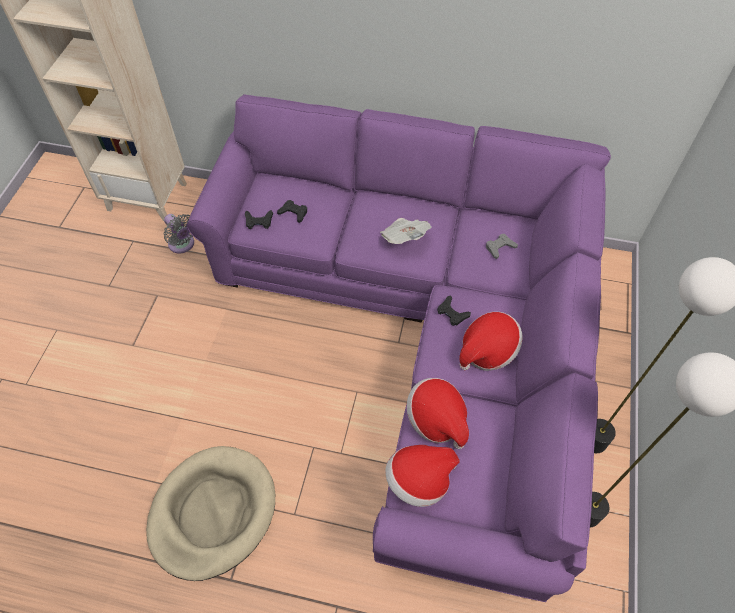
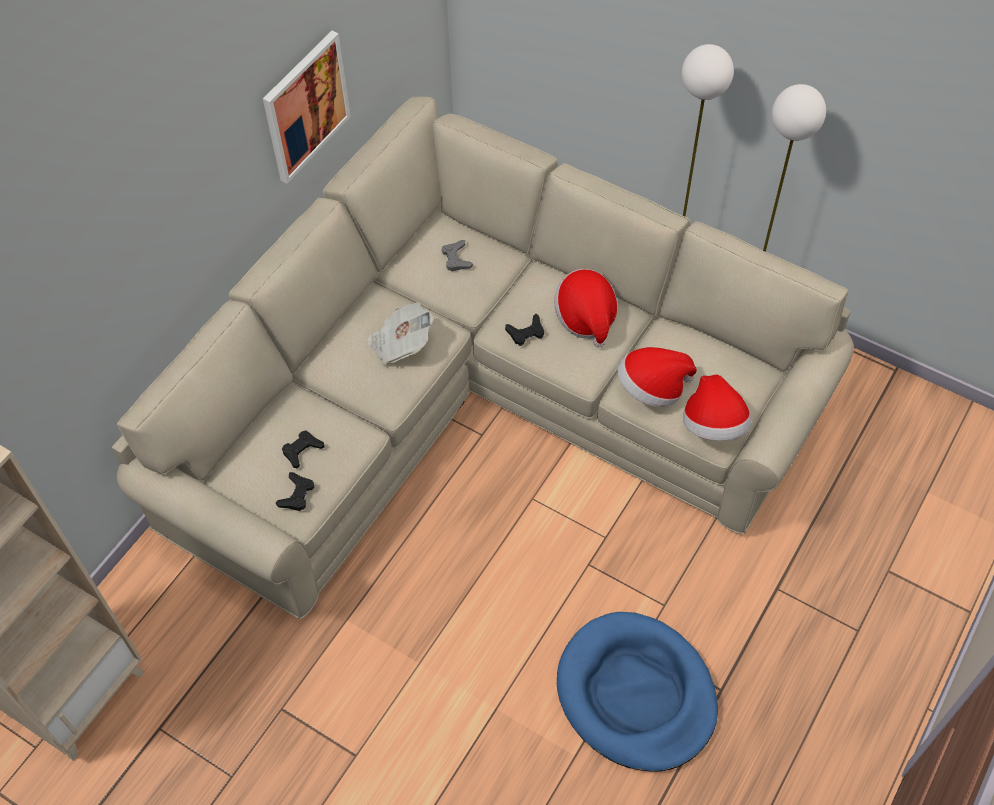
camera: 70 degrees left, 0 degrees up
beige dog bed [146,446,275,581] -> blue dog bed [557,612,718,772]
grey fan [164,214,194,253] -> none
purple sofa [187,95,611,602] -> beige sofa [112,97,854,619]
none -> picture [263,31,351,184]

